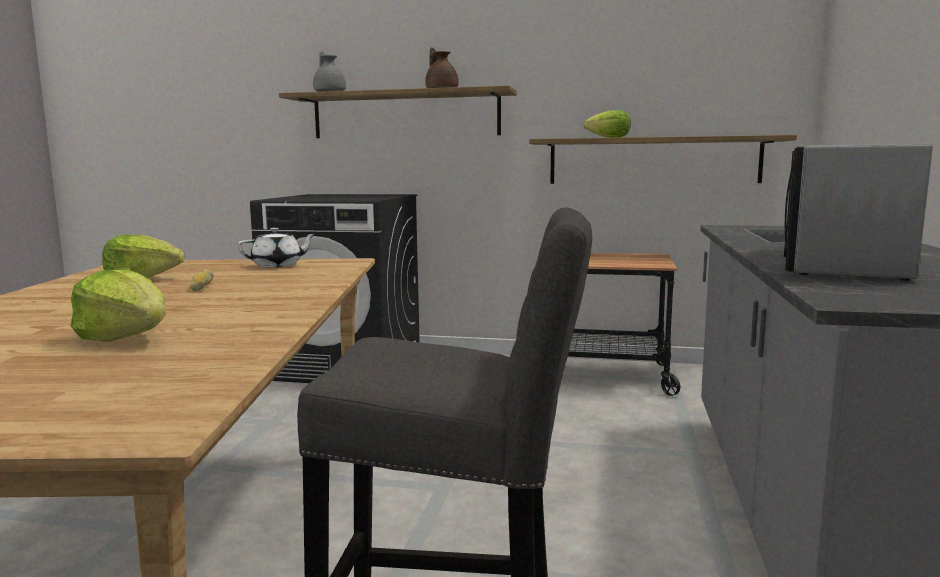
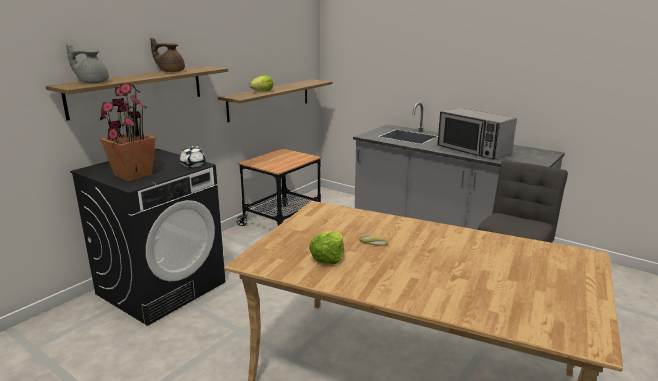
camera: 65 degrees left, 10 degrees up
lettuce [71,270,166,342] -> none
white teapot [237,227,316,267] -> white teapot moved to [180,144,206,167]
none -> potted plant [100,84,156,181]

